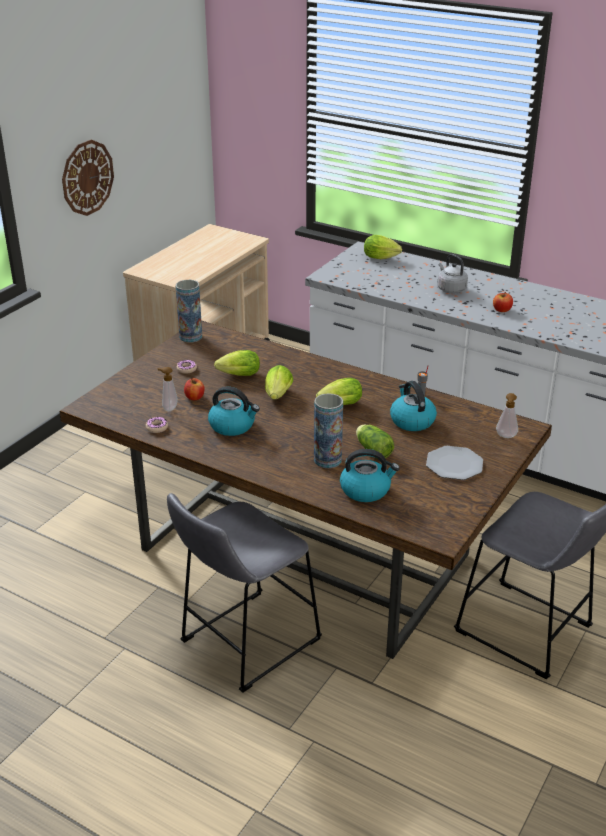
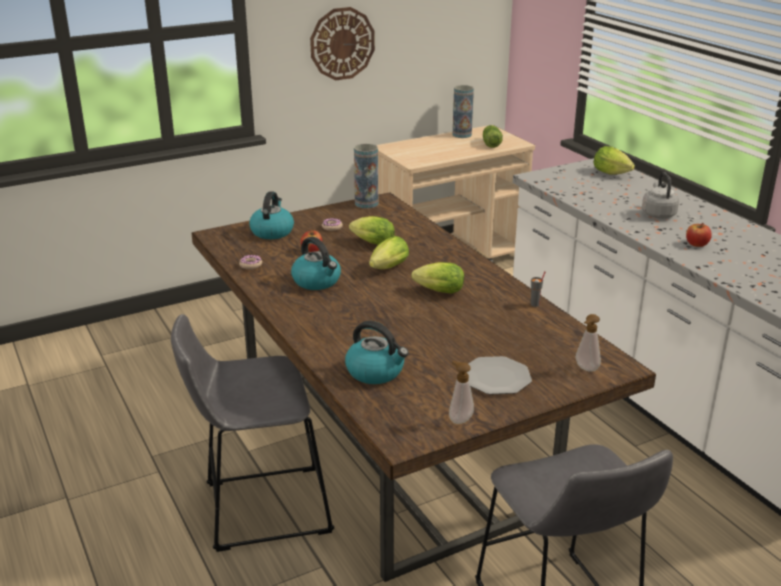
camera: 30 degrees right, 5 degrees down
soap dispenser [157,367,178,411] -> soap dispenser moved to [449,360,474,424]
vase [314,393,343,468] -> vase moved to [453,85,474,138]
lettuce [356,424,394,459] -> lettuce moved to [483,125,503,148]
kettle [390,381,437,431] -> kettle moved to [249,191,294,239]

